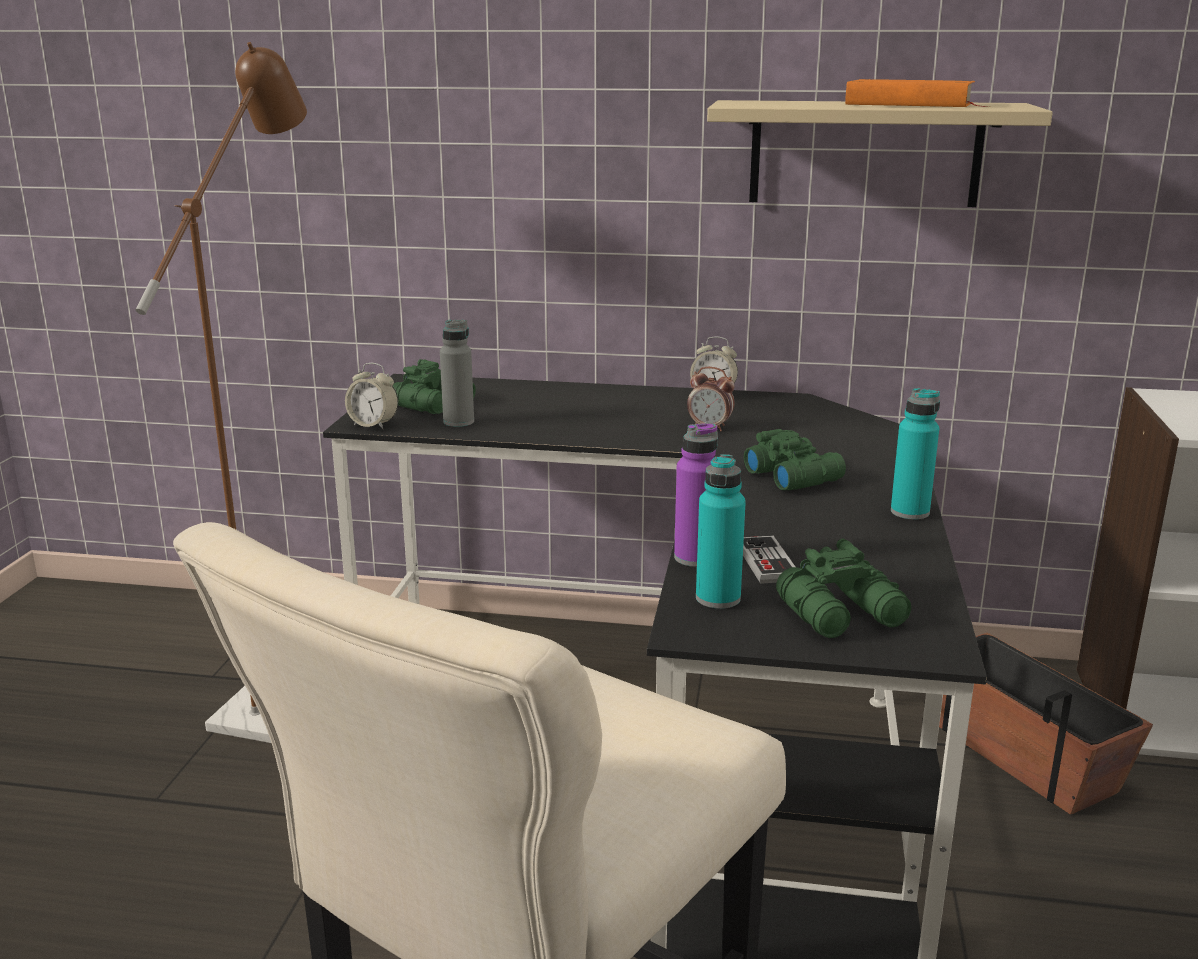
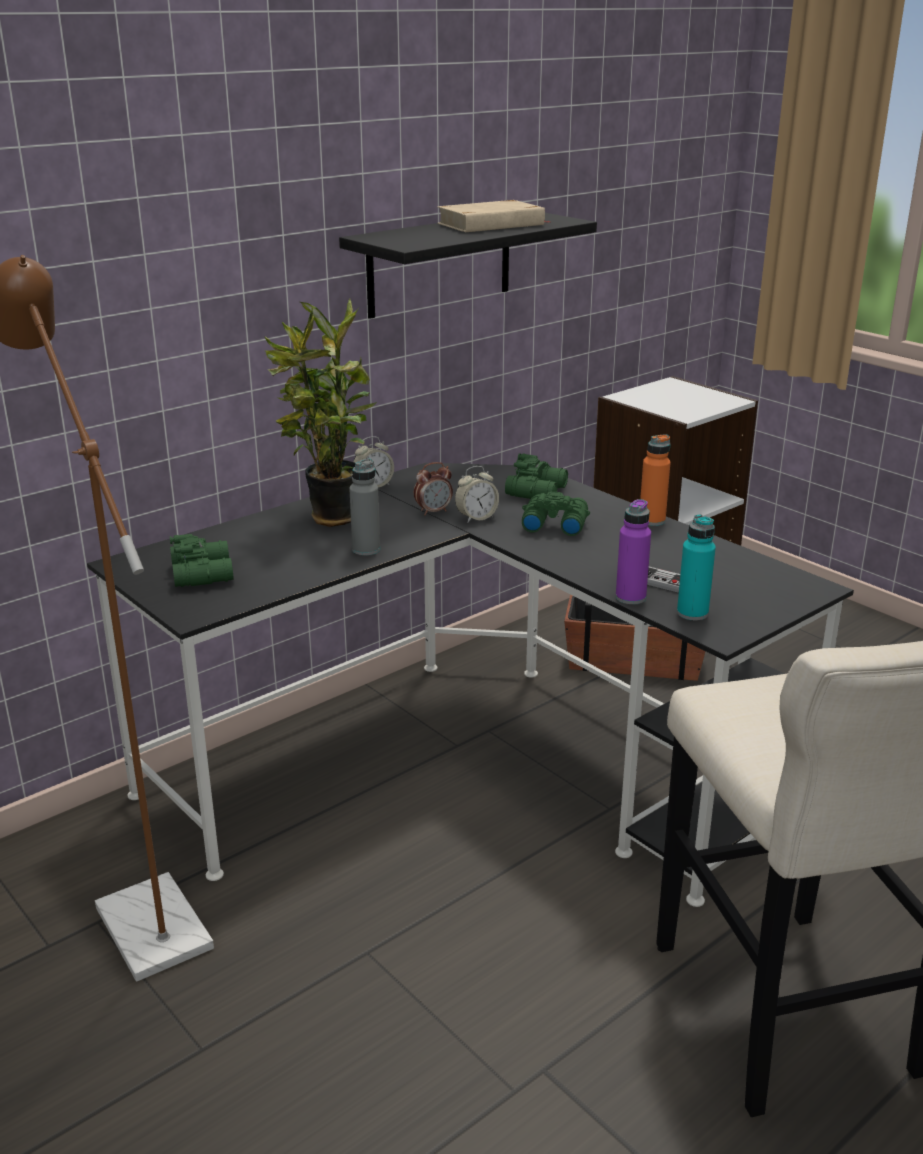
camera: 50 degrees left, 5 degrees up
alarm clock [345,363,398,429] -> alarm clock moved to [455,466,499,523]
grey bottle [440,319,474,427] -> grey bottle moved to [349,458,380,556]
beige shelf [707,100,1053,207] -> black shelf [339,213,597,319]
green binoculars [776,538,911,638] -> green binoculars moved to [505,453,568,499]
orange book [845,79,986,107] -> beige book [437,200,550,232]
turquoise bottle [891,388,940,520] -> orange bottle [640,434,671,526]
none -> potted plant [265,299,377,527]

